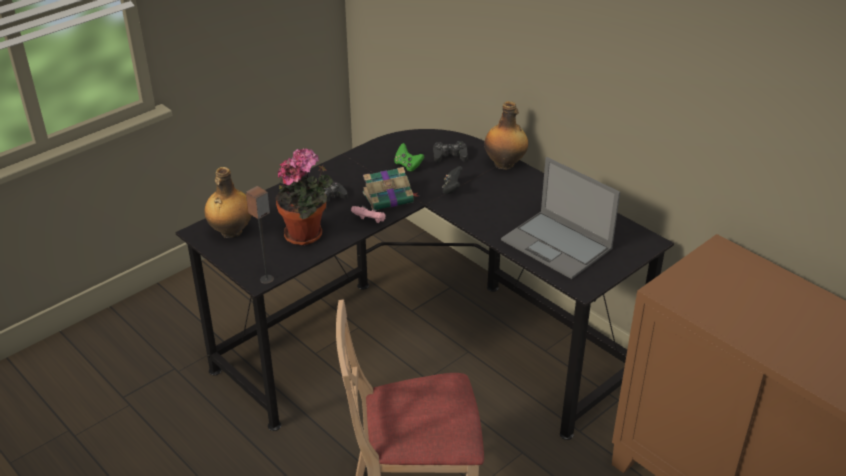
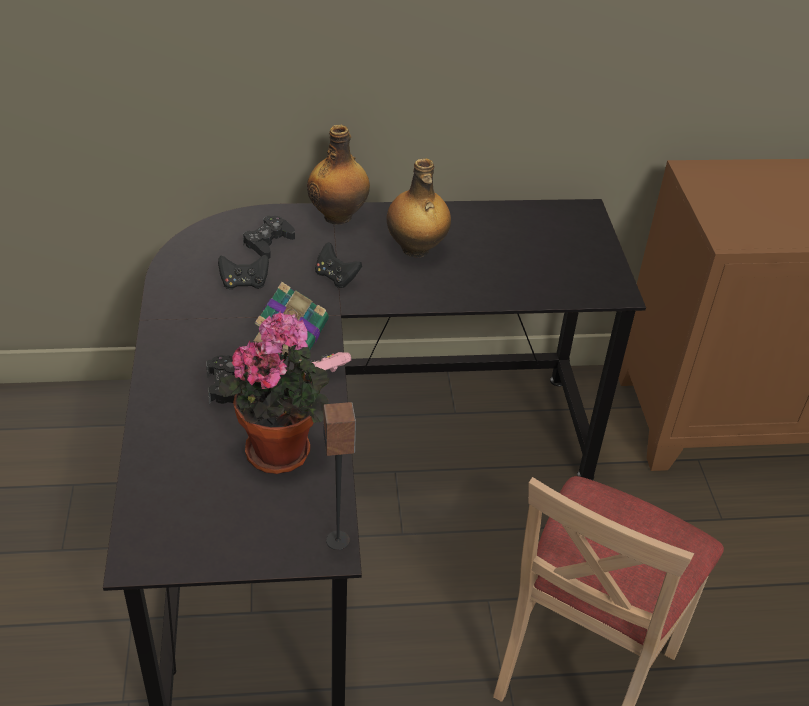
camera: 55 degrees left, 5 degrees up
bottle [204,167,252,238] -> bottle moved to [387,158,451,258]
green game controller [394,143,424,172] -> black game controller [218,255,269,289]
laptop [501,157,620,279] -> none

